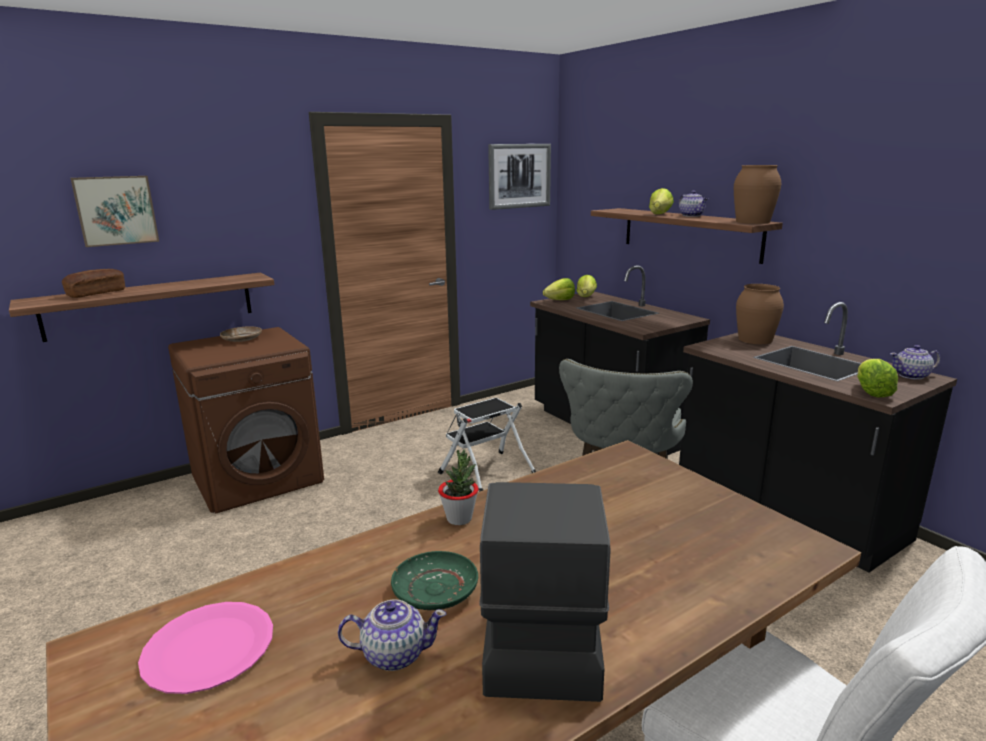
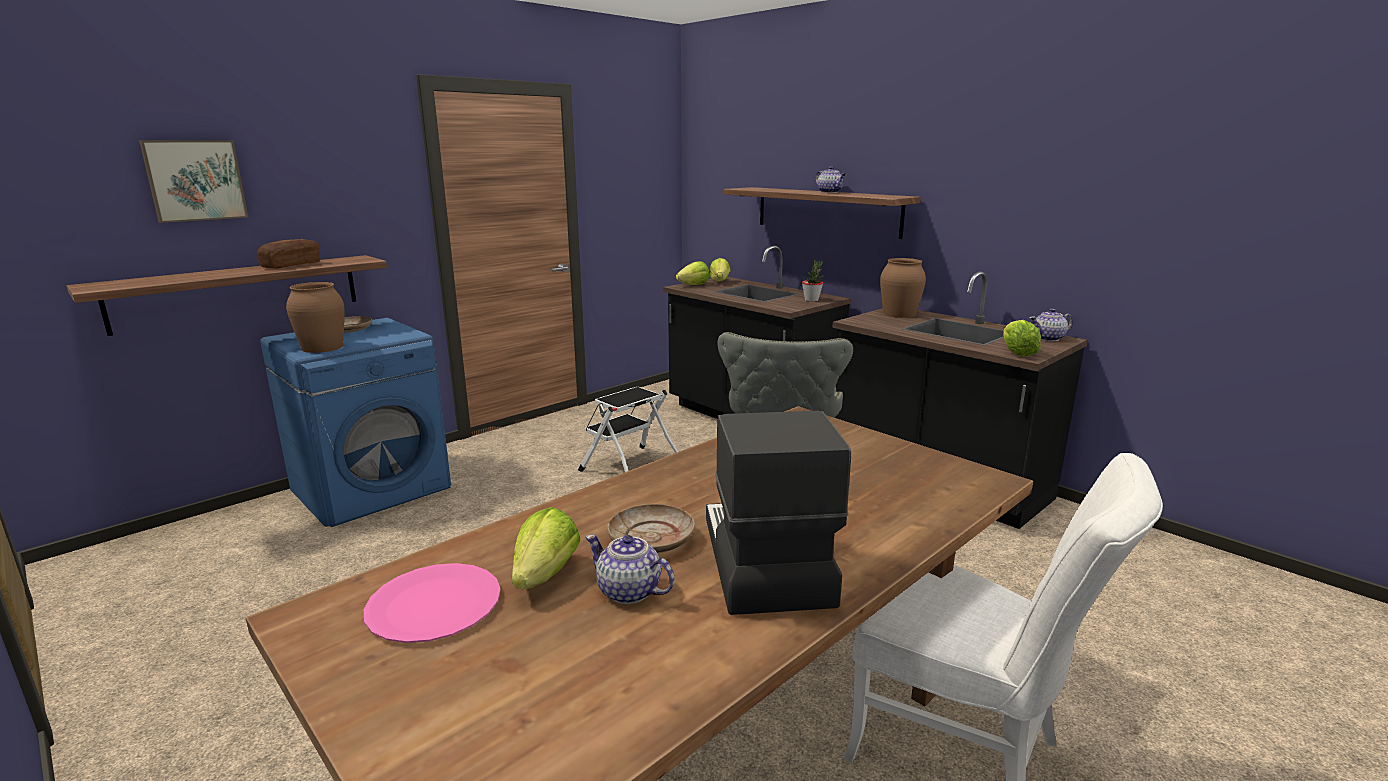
camera: 10 degrees left, 0 degrees up
bread [62,269,125,298] -> bread moved to [257,239,321,269]
brown washing machine [168,327,324,513] -> blue washing machine [260,318,451,527]
teapot [338,599,446,671] -> teapot turned 135 degrees counterclockwise [585,534,675,604]
green plate [391,551,478,610] -> beige plate [607,504,695,553]
potted plant [438,449,478,525] -> potted plant moved to [802,259,823,302]
picture [488,144,551,210] -> none
lettuce [649,188,674,214] -> lettuce moved to [512,507,581,589]
brown vase [734,165,781,224] -> brown vase moved to [286,282,345,353]

